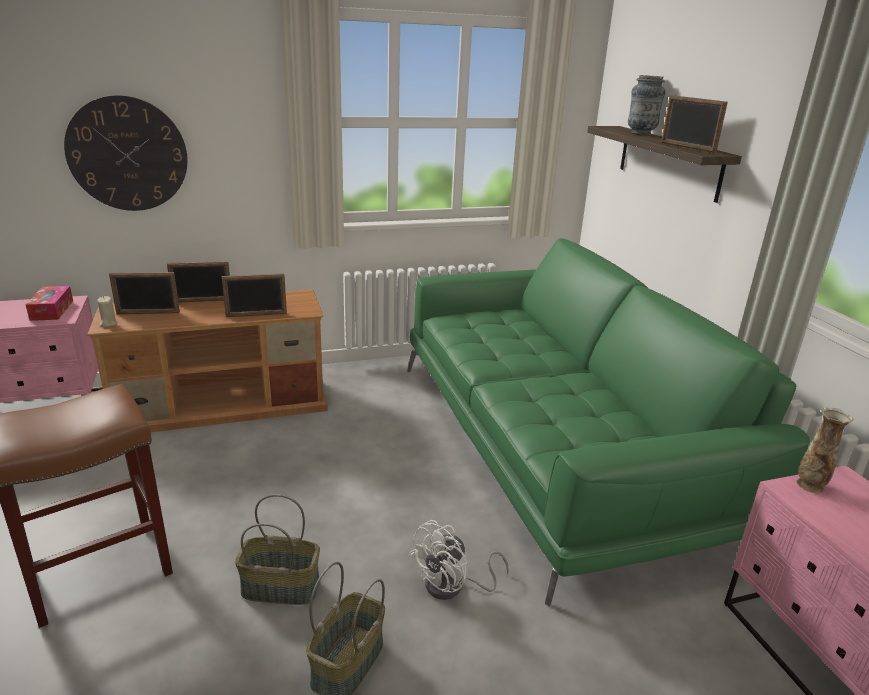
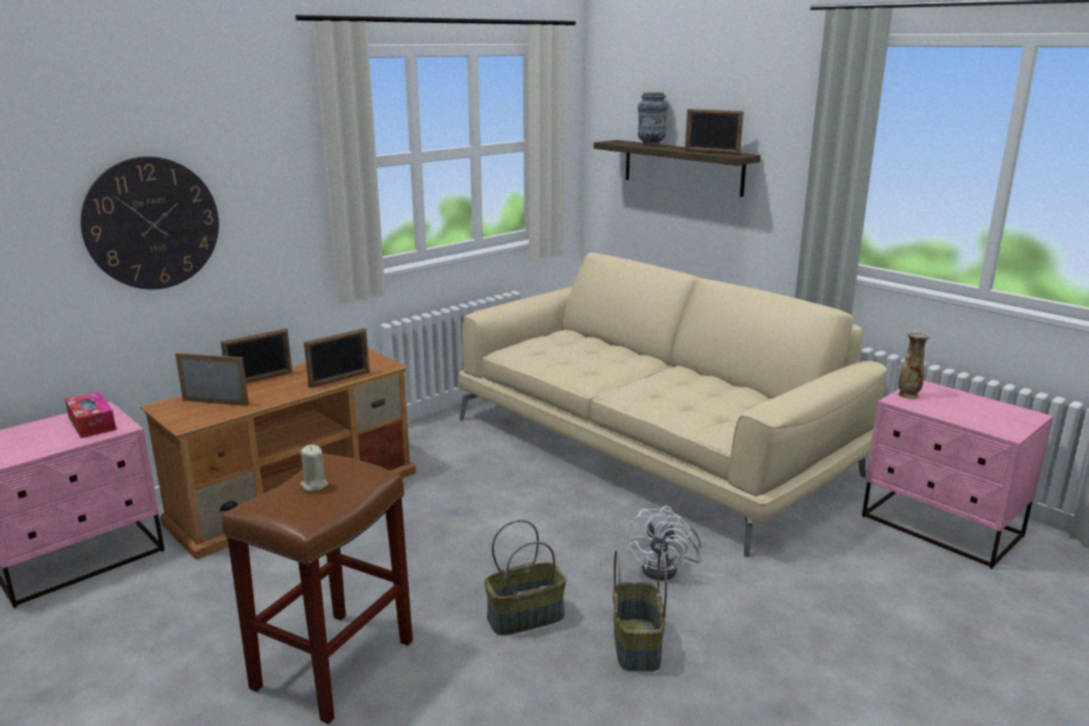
camera: 25 degrees left, 5 degrees down
beige candle [97,296,118,327] -> beige candle moved to [300,445,328,491]
picture frame [109,272,180,314] -> picture frame turned 135 degrees counterclockwise [175,353,249,406]
green sofa [407,238,810,606] -> beige sofa [458,252,887,557]

